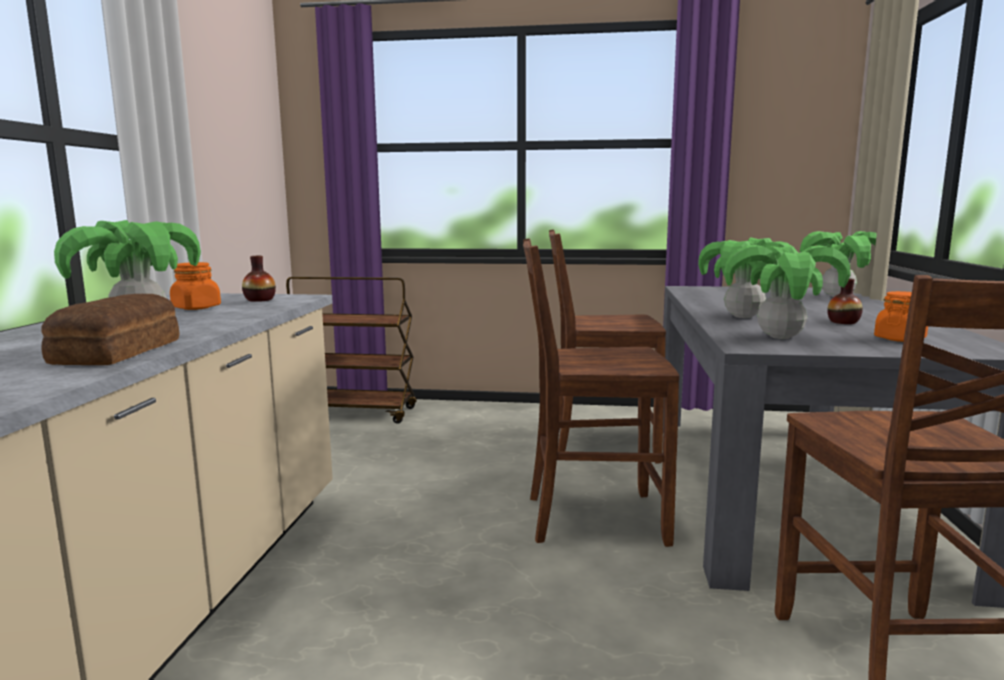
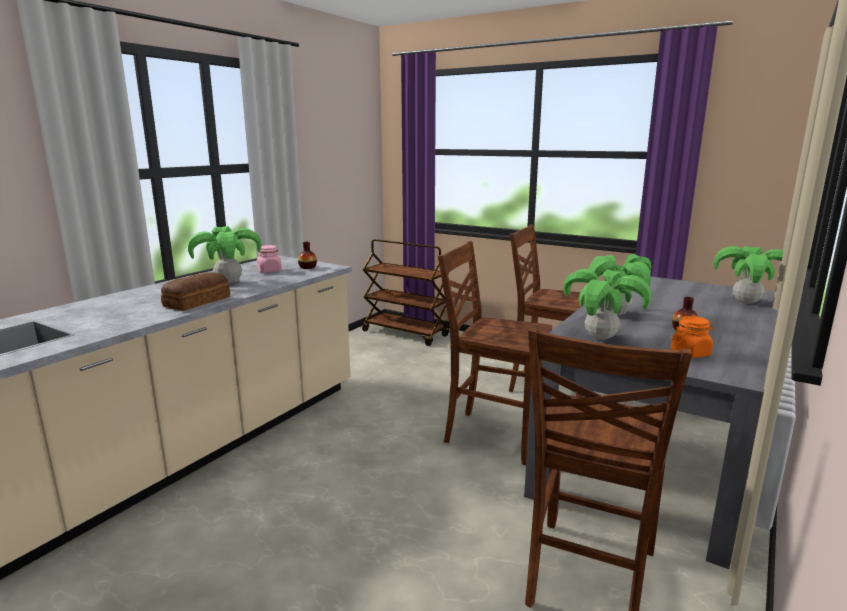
camera: 25 degrees right, 5 degrees up
orange jar [170,262,221,310] -> pink jar [257,245,282,273]

